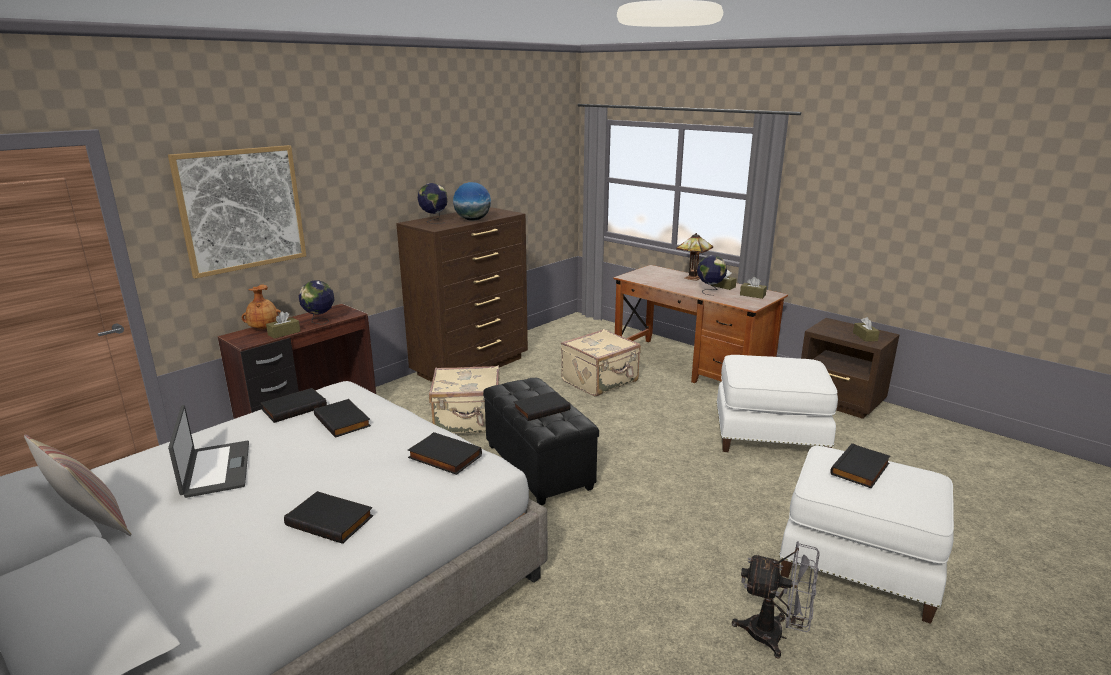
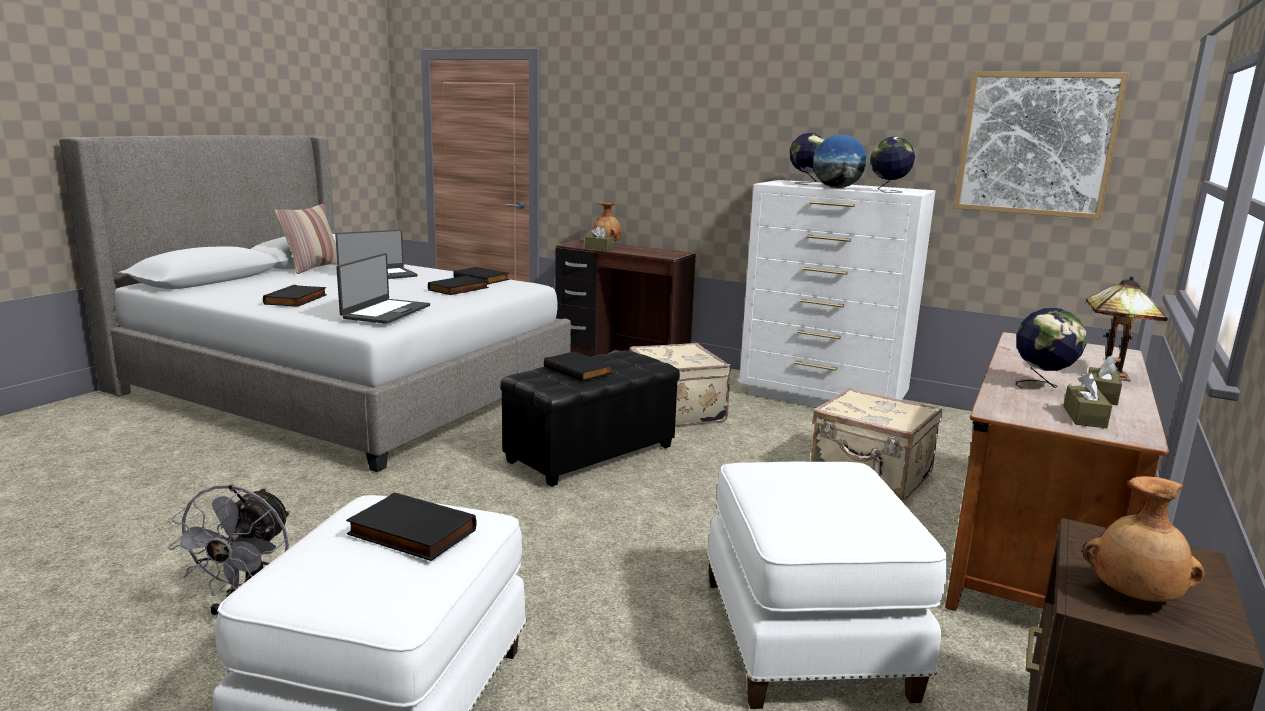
camera: 75 degrees right, 5 degrees down
picture [168,145,306,279] -> picture moved to [954,71,1129,220]
globe [298,280,334,325] -> globe moved to [870,137,915,193]
brown dresser [396,207,528,382] -> white dresser [739,180,935,407]
black book [408,432,482,475] -> laptop [336,253,430,324]
brown tissue box [853,317,880,342] -> brown vase [1083,476,1204,602]

